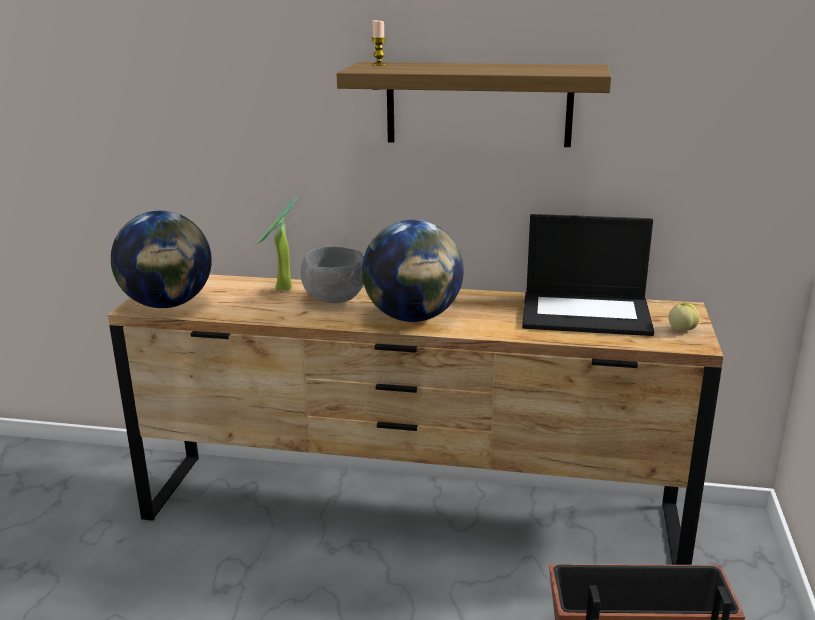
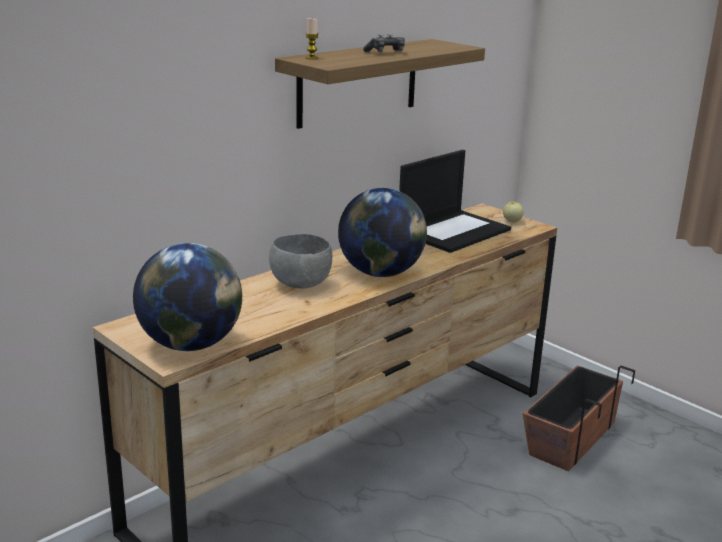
camera: 55 degrees left, 0 degrees up
potted plant [257,198,297,290] -> none
none -> game controller [363,34,405,52]

